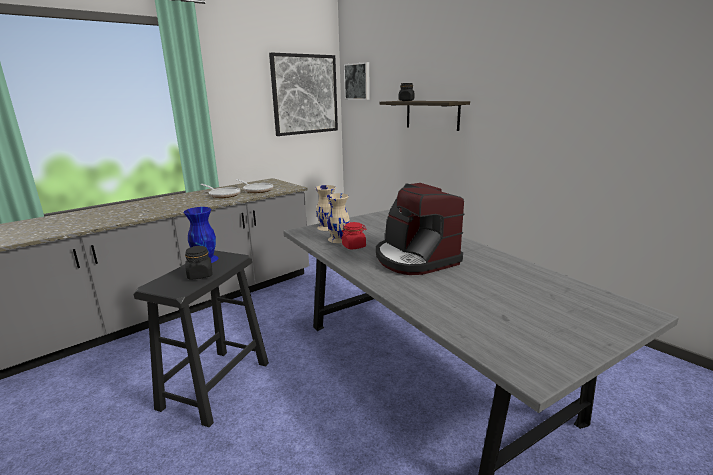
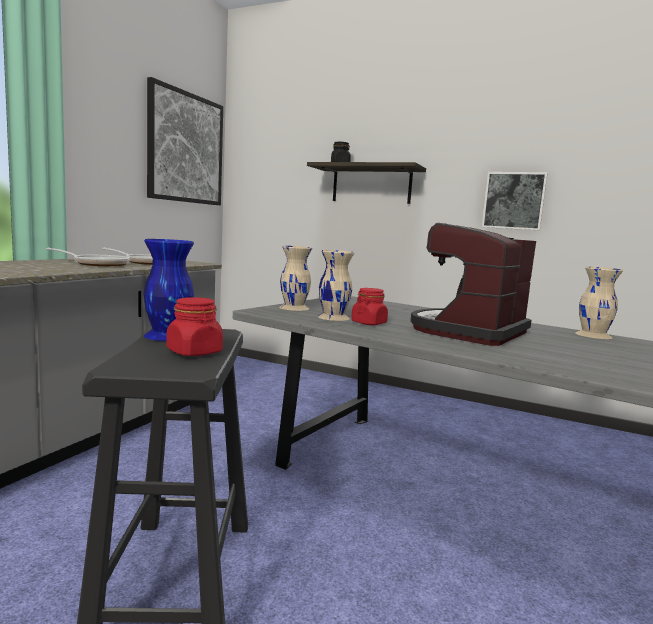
camera: 25 degrees left, 10 degrees down
black jar [185,246,212,280] -> red jar [166,297,223,356]
picture [344,62,370,100] -> picture moved to [482,172,548,231]
coffee machine [376,183,464,275] -> coffee machine turned 90 degrees clockwise [411,223,536,346]
none -> beige vase [575,267,623,339]

